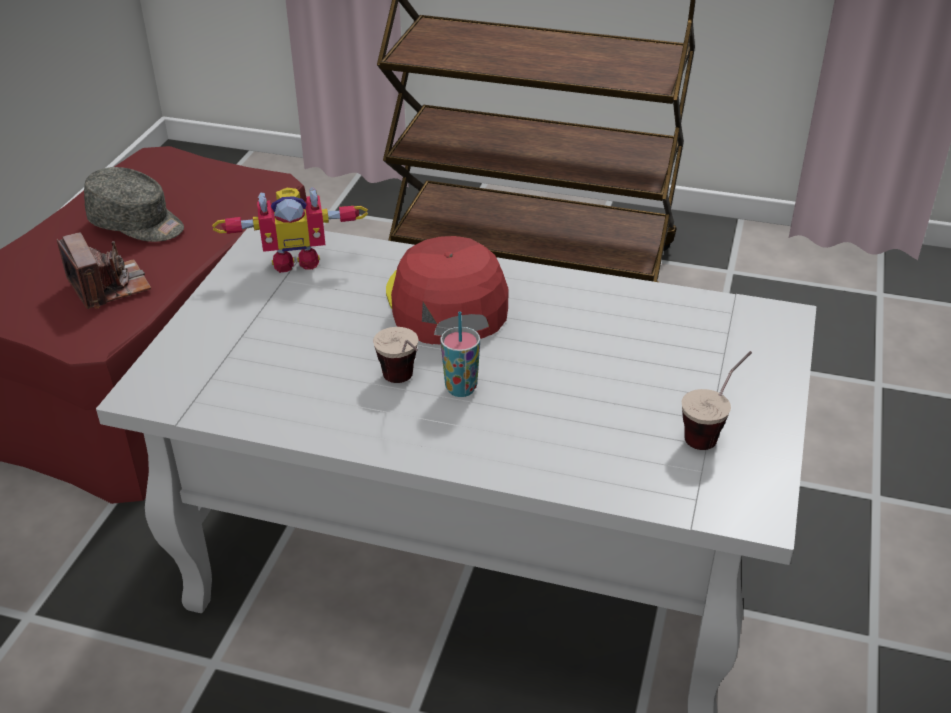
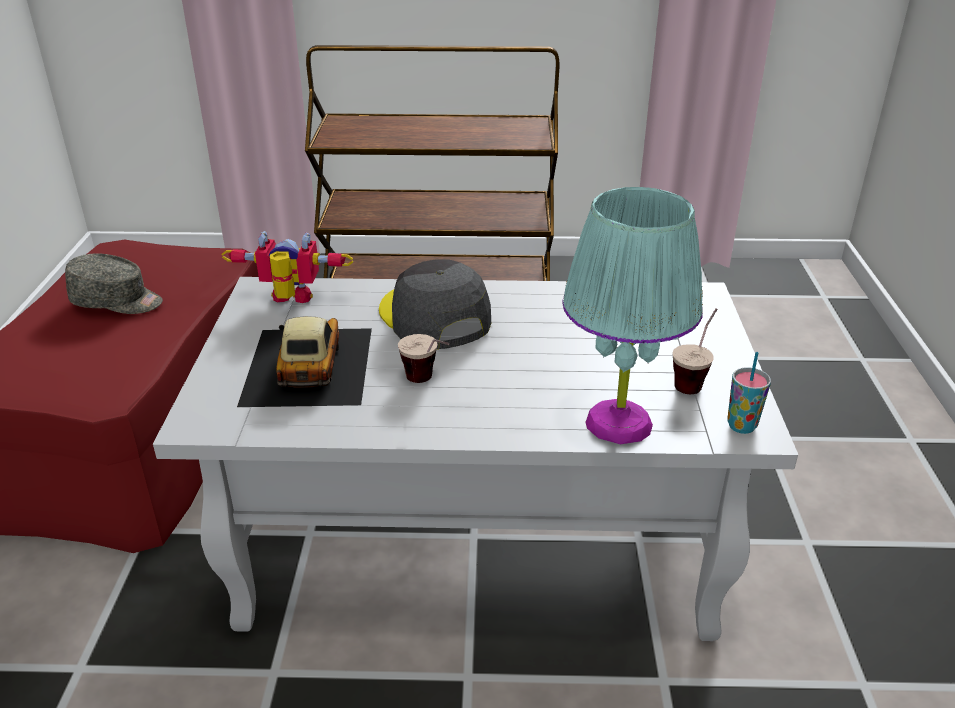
camera: 15 degrees left, 5 degrees down
camera [57,232,151,309] -> none
toy robot [212,187,368,273] -> toy robot turned 150 degrees counterclockwise [221,231,353,303]
red cap [386,236,508,344] -> grey cap [379,259,491,349]
cup [440,311,480,397] -> cup moved to [727,352,771,434]
none -> toy car [237,316,372,407]
none -> turquoise table lamp [562,187,703,444]

